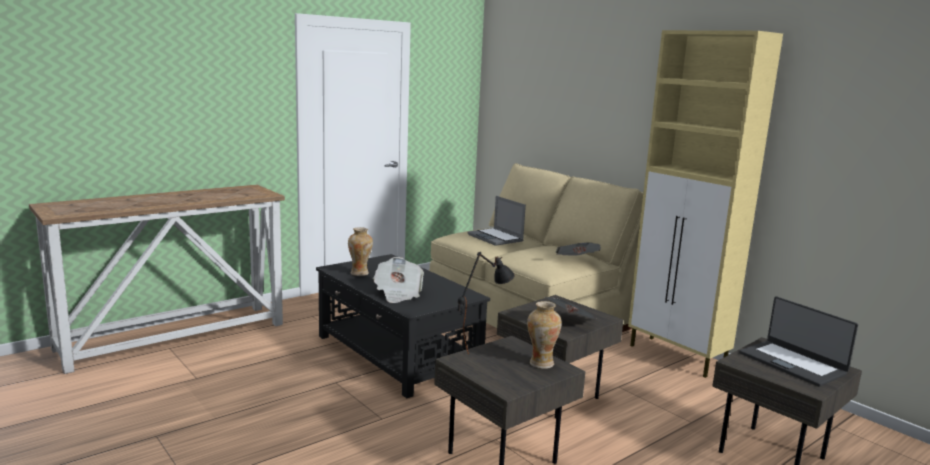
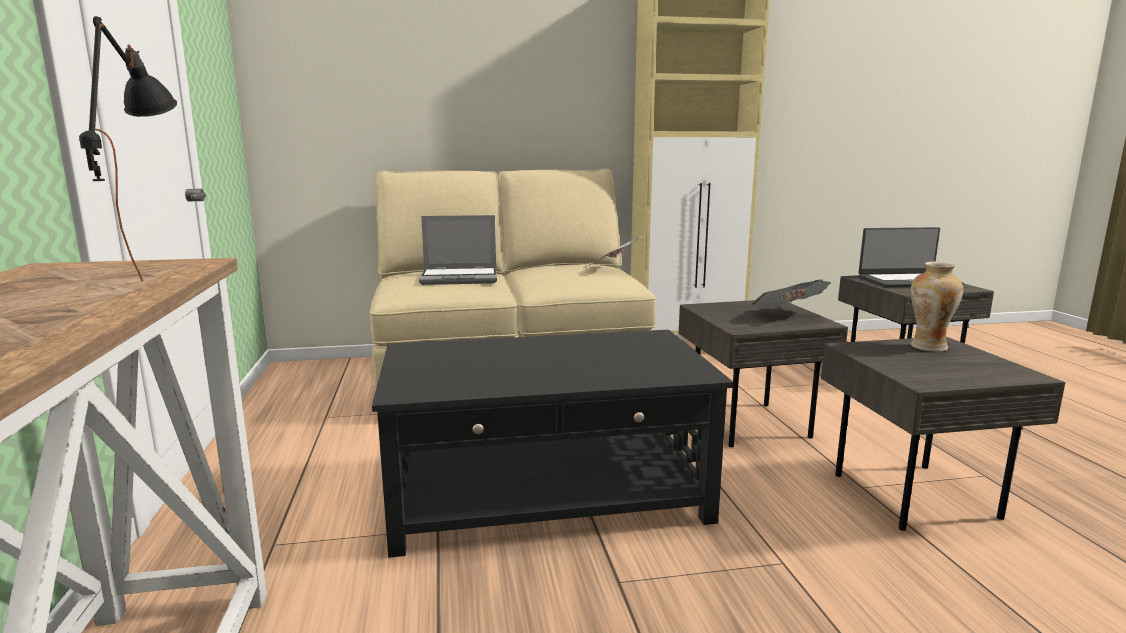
camera: 60 degrees left, 0 degrees up
vase [348,227,373,276] -> none
newspaper [373,257,424,303] -> none
black table lamp [458,252,515,354] -> black table lamp moved to [79,16,177,281]

